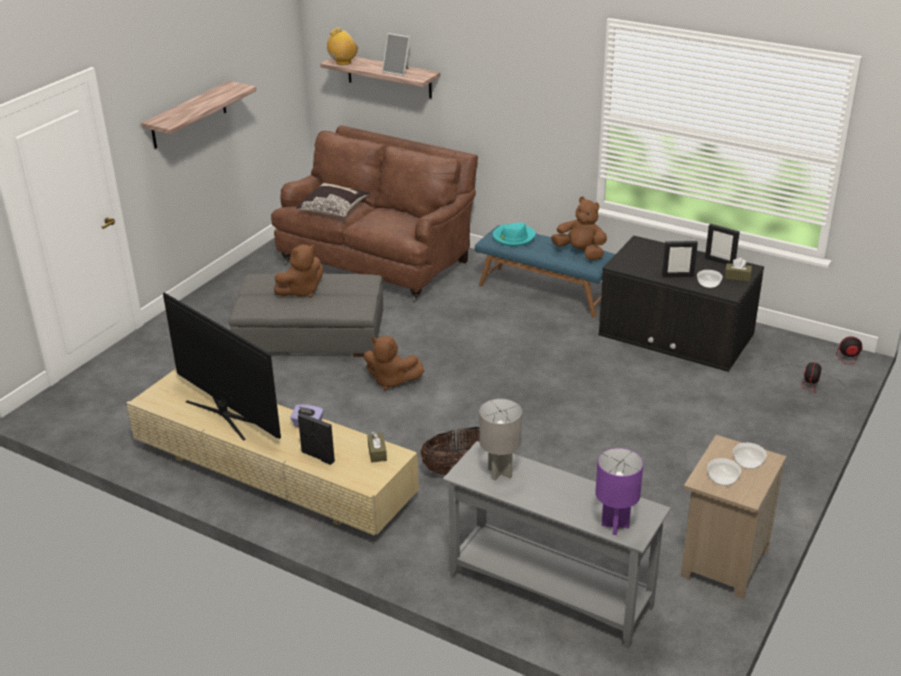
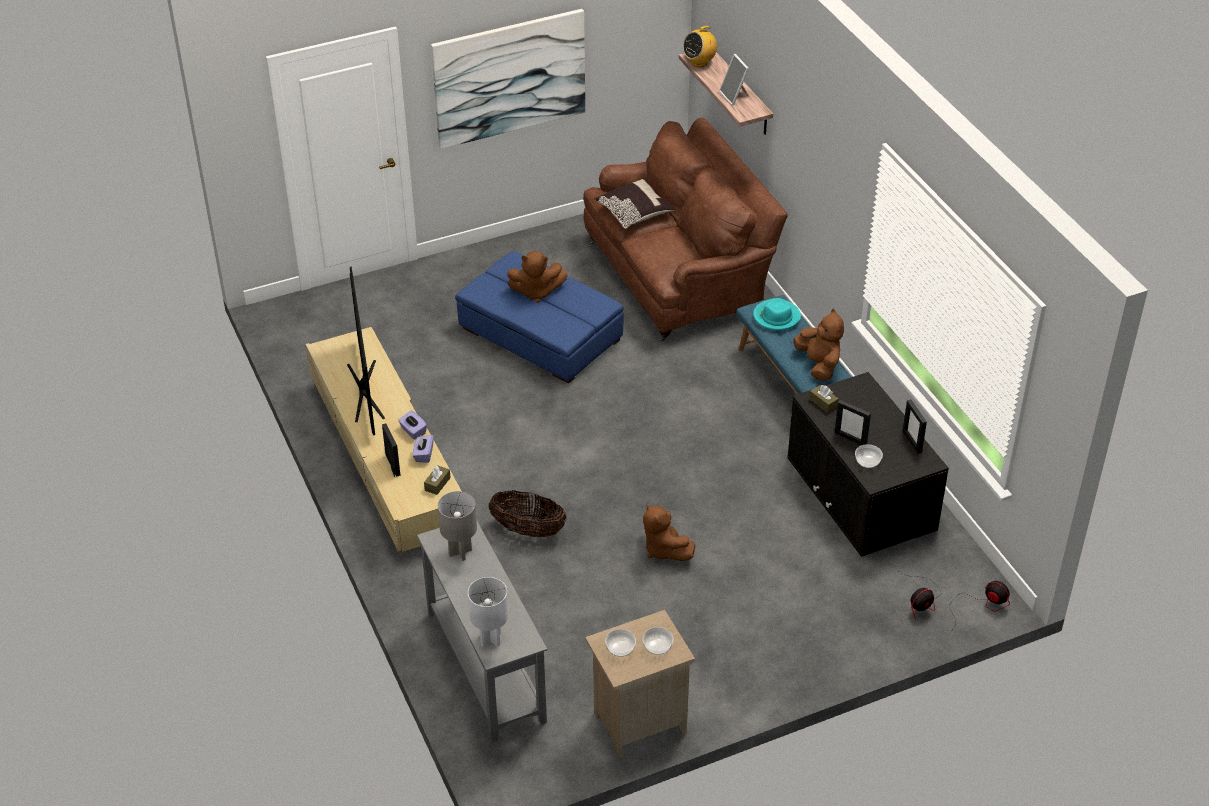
camera: 35 degrees right, 10 degrees up
shelf [141,81,257,149] -> picture [431,9,585,149]
grey ottoman [228,273,383,357] -> blue ottoman [455,251,624,384]
radio [327,28,358,65] -> radio turned 135 degrees clockwise [683,25,717,67]
brown plush toy [364,336,424,391] -> brown plush toy moved to [643,504,696,561]
purple table lamp [595,448,643,535] -> white table lamp [468,577,509,647]
brown tissue box [725,258,752,282] -> brown tissue box moved to [810,385,839,413]
none -> purple tissue box [413,435,434,463]

